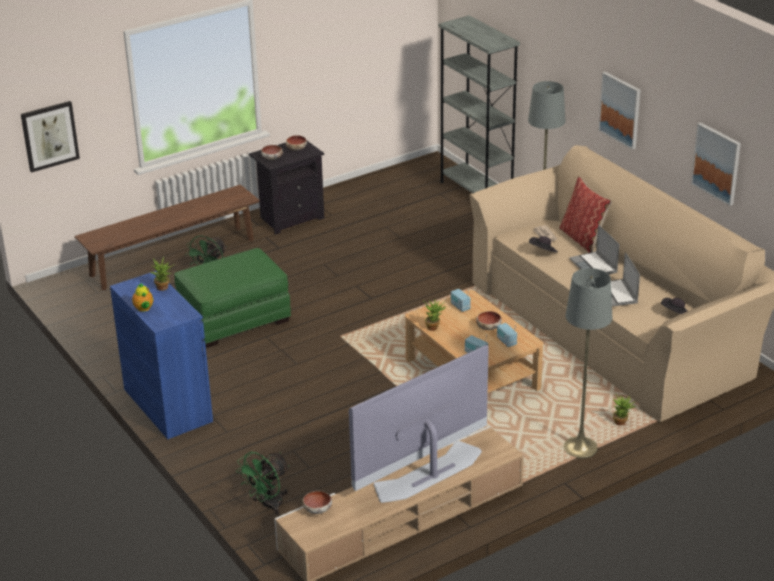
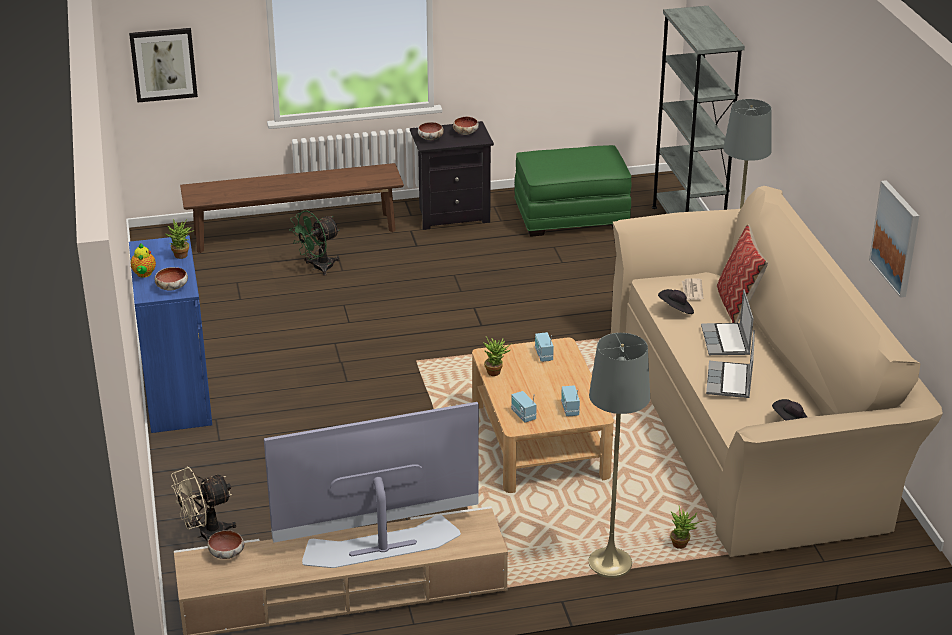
camera: 20 degrees right, 0 degrees up
green ottoman [174,248,291,348] -> green ottoman moved to [514,145,632,237]
green fan [236,452,289,515] -> beige fan [171,466,237,542]
bowl [476,311,502,330] -> bowl moved to [155,267,188,291]
picture [598,72,640,150] -> none

